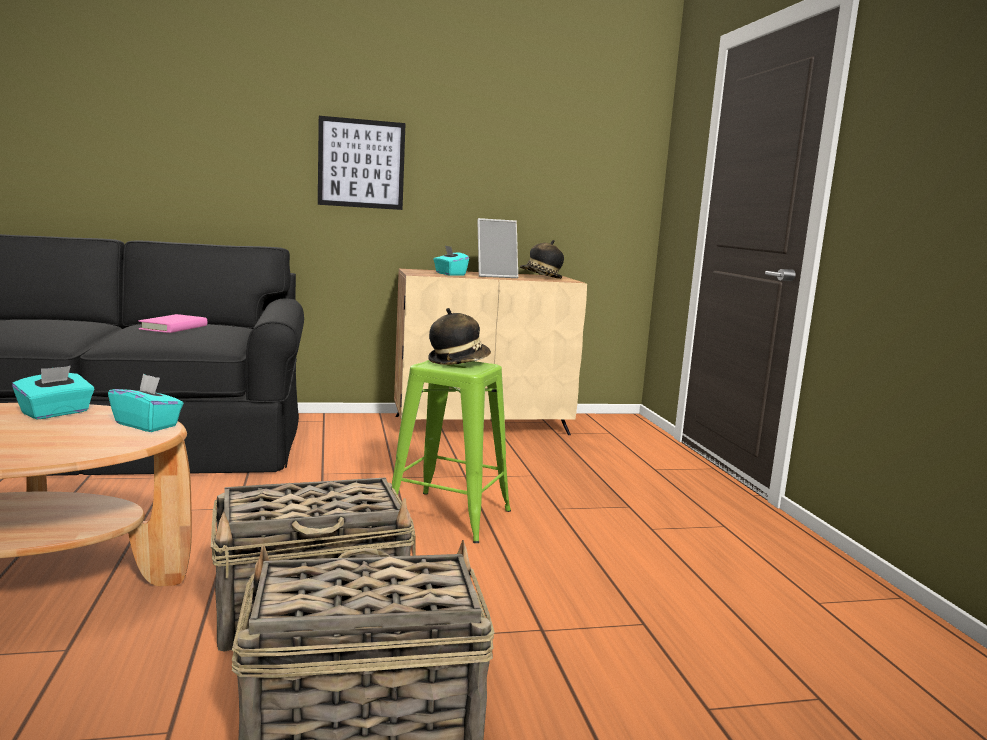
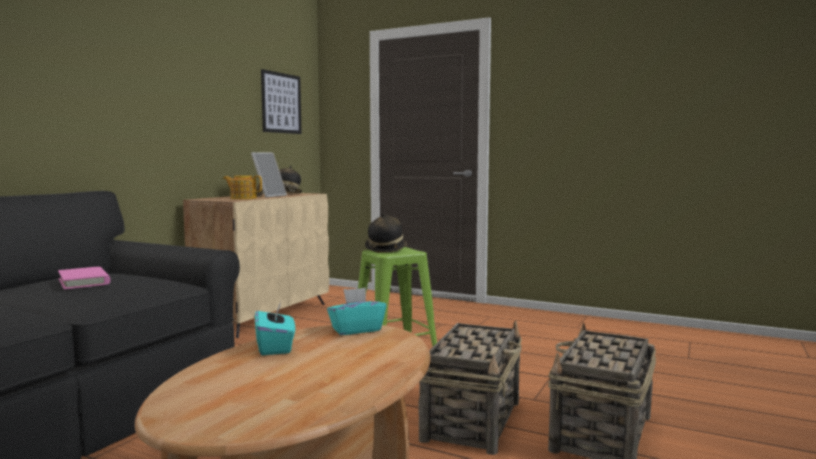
camera: 50 degrees left, 5 degrees down
picture [318,116,406,210] -> picture moved to [261,69,301,134]
turquoise tissue box [433,246,469,276] -> teapot [223,175,262,199]

